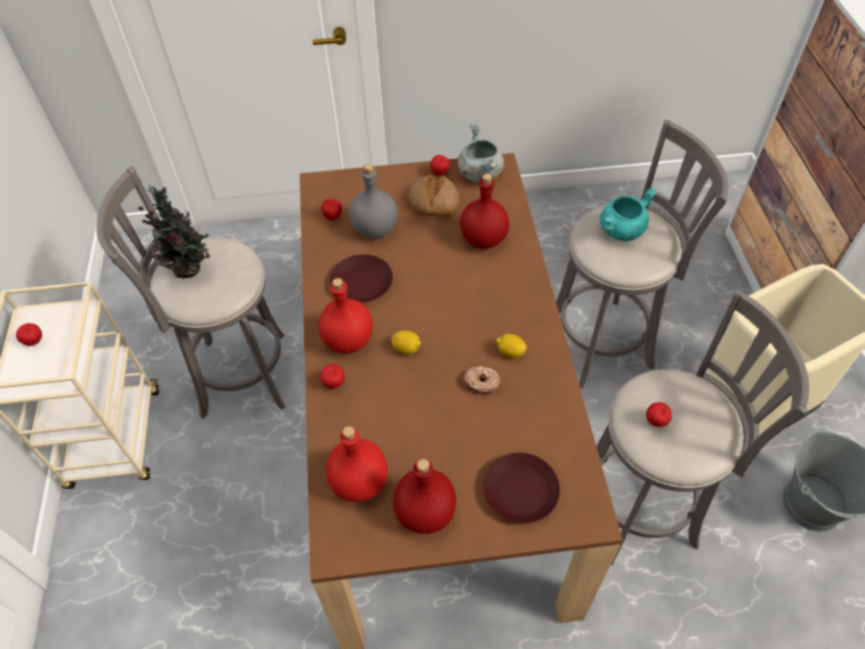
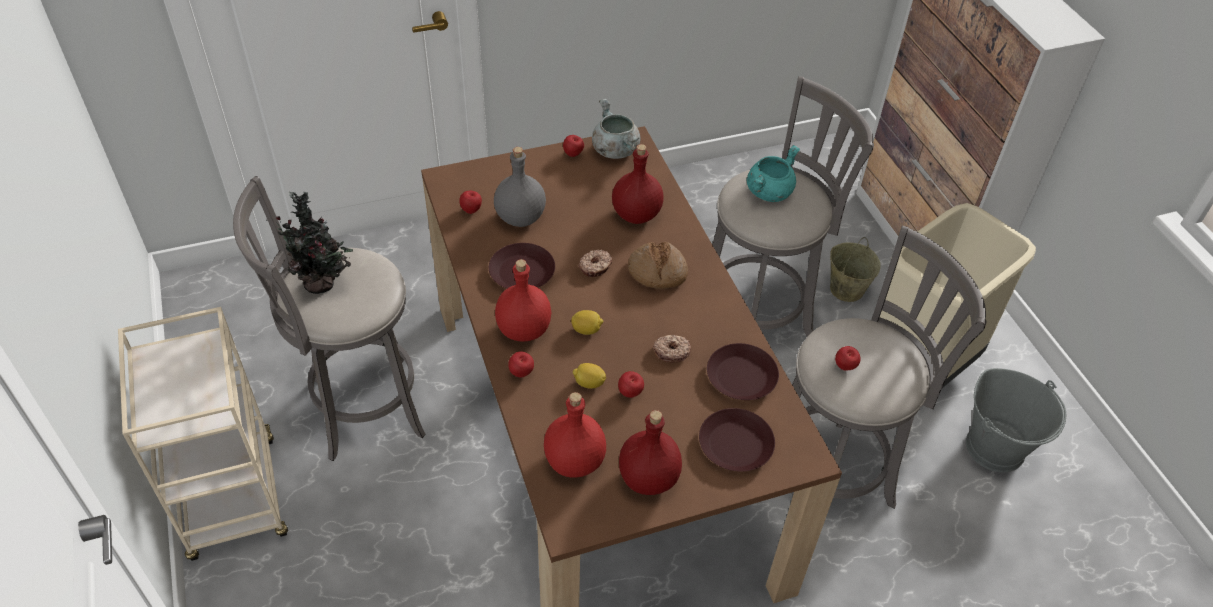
camera: 15 degrees left, 5 degrees down
apple [16,323,42,346] -> apple moved to [618,371,644,398]
bread [409,175,460,216] -> bread moved to [628,242,688,289]
lemon [496,334,527,358] -> lemon moved to [573,363,606,389]
none -> donut [579,250,612,277]
none -> brown plate [707,343,779,400]
none -> beige bucket [830,237,881,302]

